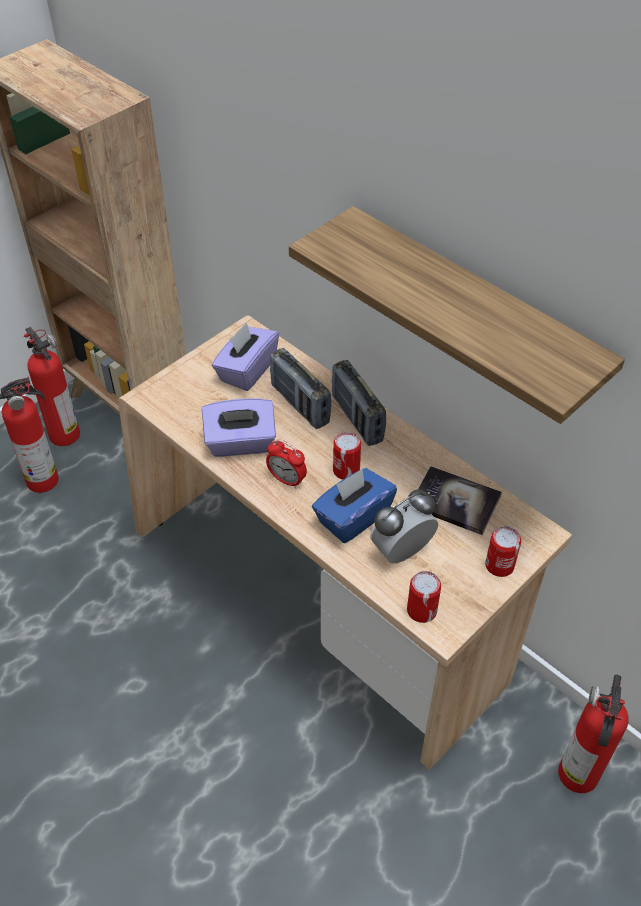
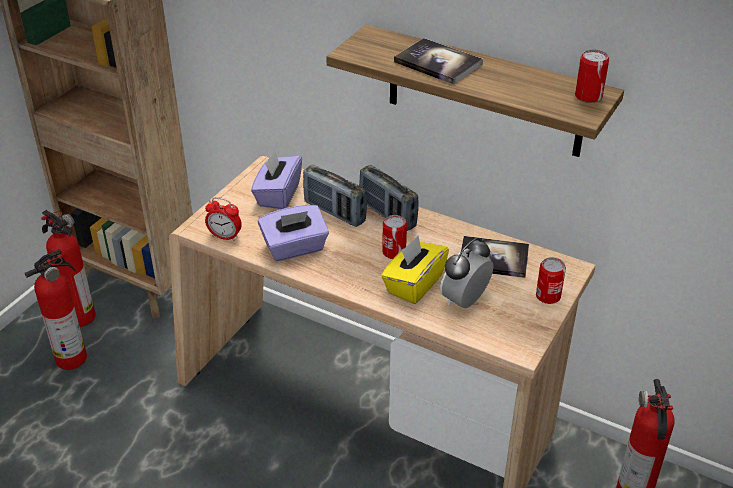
camera: 15 degrees left, 10 degrees down
alarm clock [266,440,307,488] -> alarm clock moved to [205,197,242,241]
blue tissue box [312,468,397,543] -> yellow tissue box [381,236,449,304]
can [407,571,441,623] -> can moved to [575,50,609,103]
none -> book [394,38,483,85]

